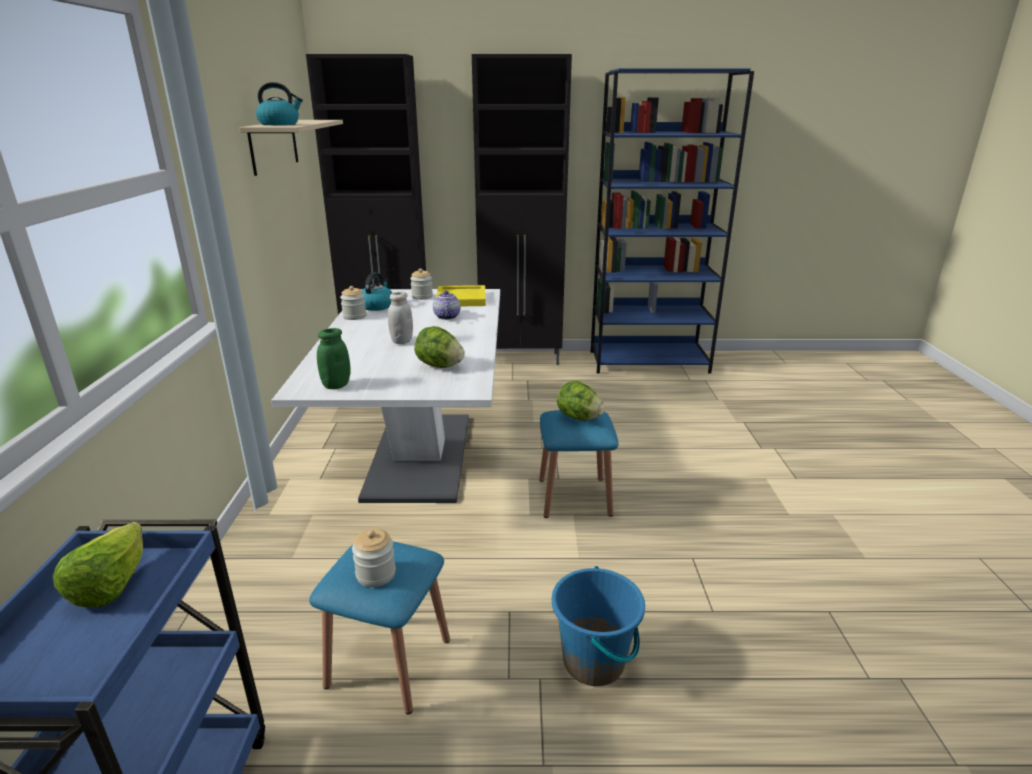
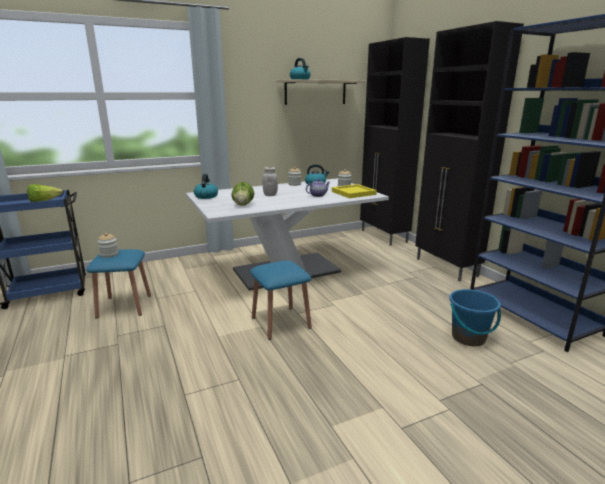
camera: 65 degrees right, 5 degrees down
green jar [317,328,351,389] -> kettle [194,174,218,199]
blue bucket [552,566,645,686] -> blue bucket moved to [449,289,501,346]
lettuce [557,381,605,421] -> none

